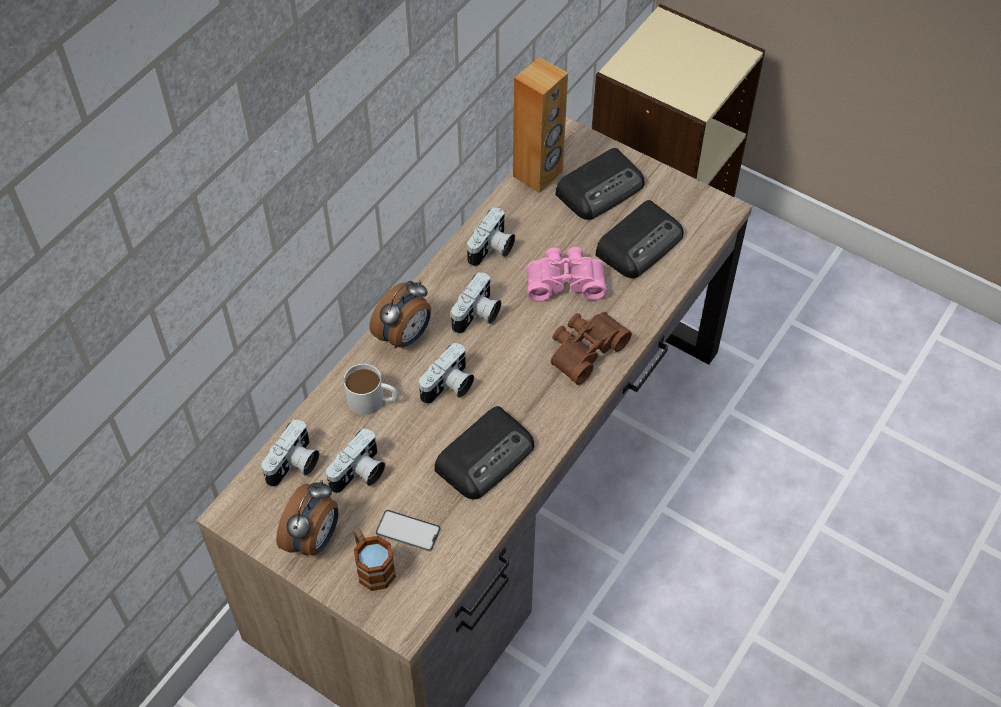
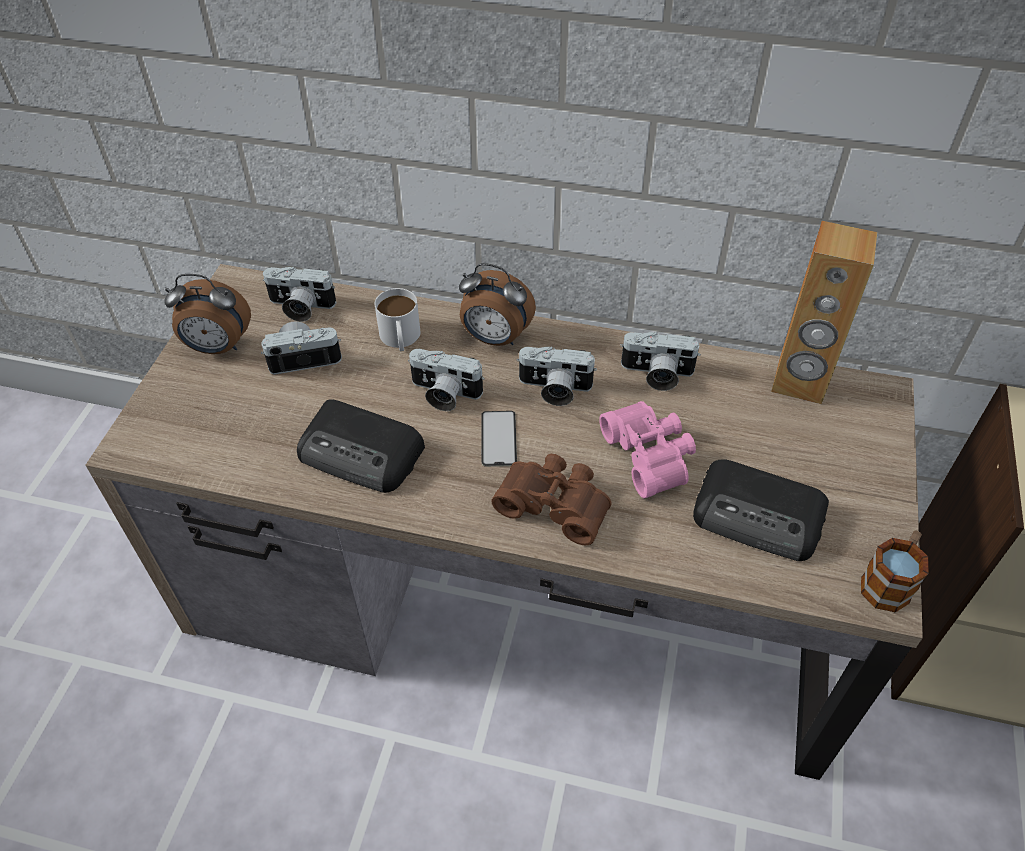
camera: 70 degrees right, 5 degrees down
camera [326,429,385,494] -> camera turned 150 degrees clockwise [261,321,342,375]
mug [353,528,396,591] -> mug moved to [861,530,929,612]
phone [376,510,441,552] -> phone moved to [481,411,517,467]
radio [555,148,644,220] -> none

